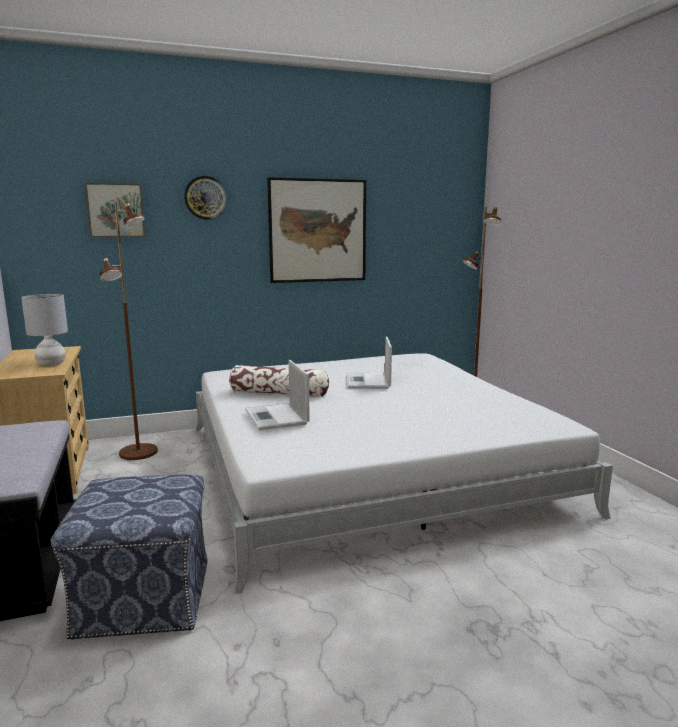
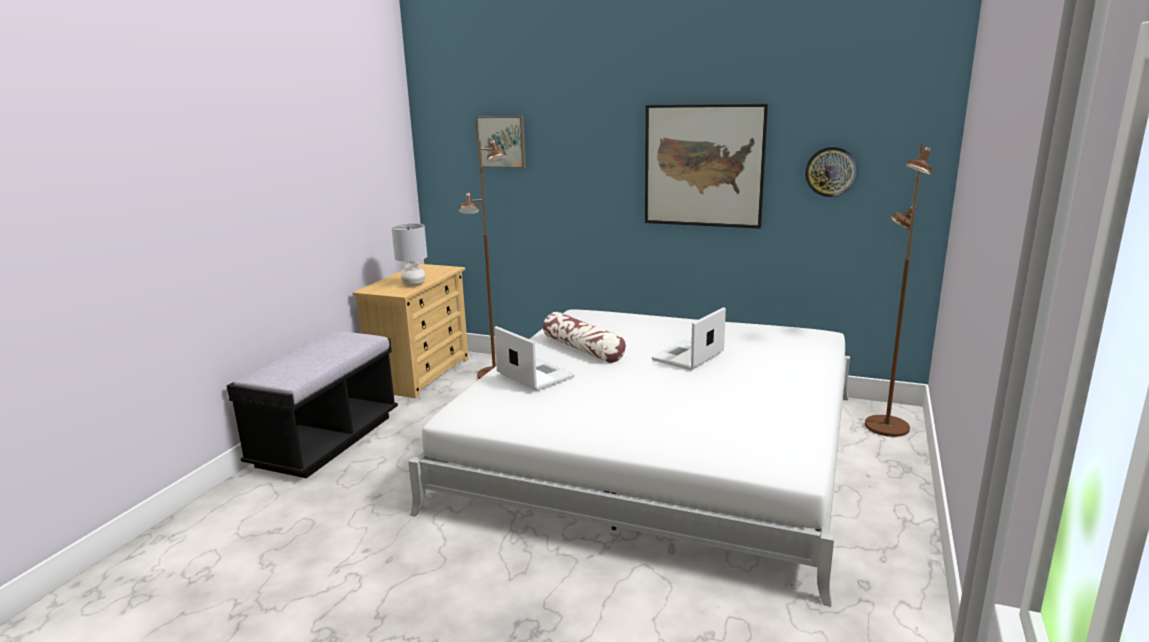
camera: 40 degrees right, 5 degrees up
ottoman [51,475,208,640] -> none
wall clock [184,176,228,220] -> wall clock moved to [805,147,858,197]
laptop [245,360,310,430] -> laptop turned 120 degrees clockwise [494,326,575,391]

